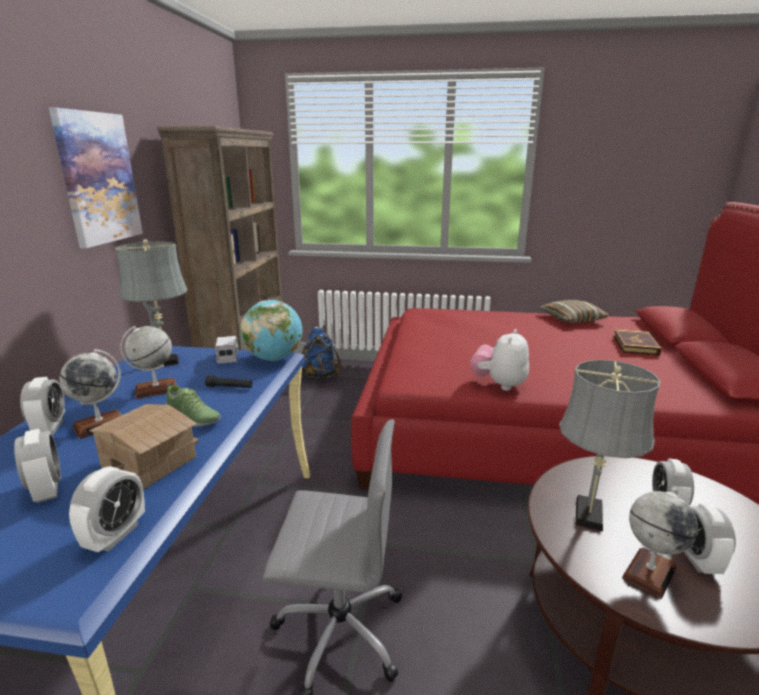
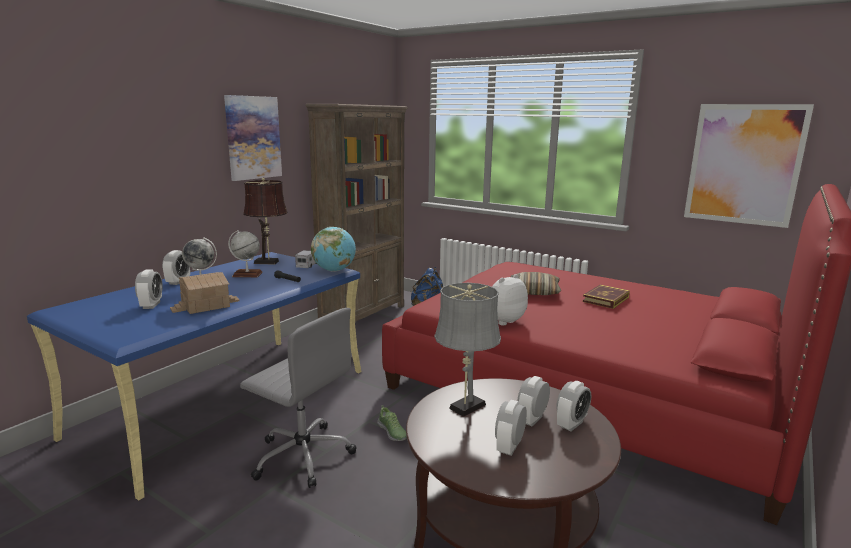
camera: 25 degrees right, 5 degrees down
alarm clock [69,466,145,552] -> alarm clock moved to [556,381,591,431]
grey table lamp [115,239,188,366] -> brown table lamp [243,178,288,265]
shoe [165,383,221,427] -> shoe moved to [377,405,407,441]
pillow [540,300,609,323] -> pillow moved to [511,272,561,295]
book [613,329,662,356] -> book moved to [583,285,630,309]
globe [622,488,698,599] -> none
none -> picture [684,104,814,228]

